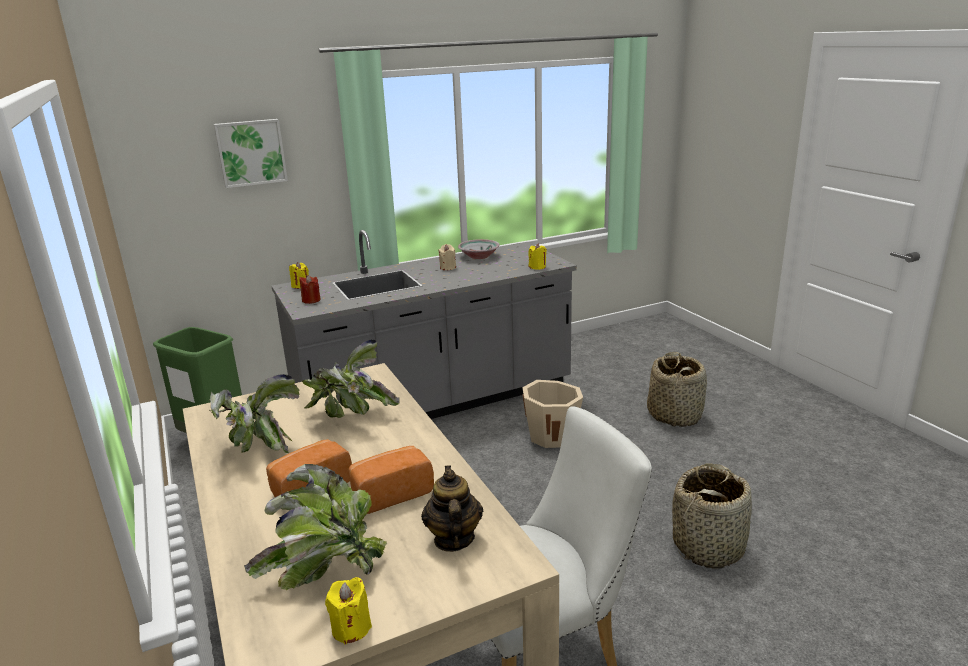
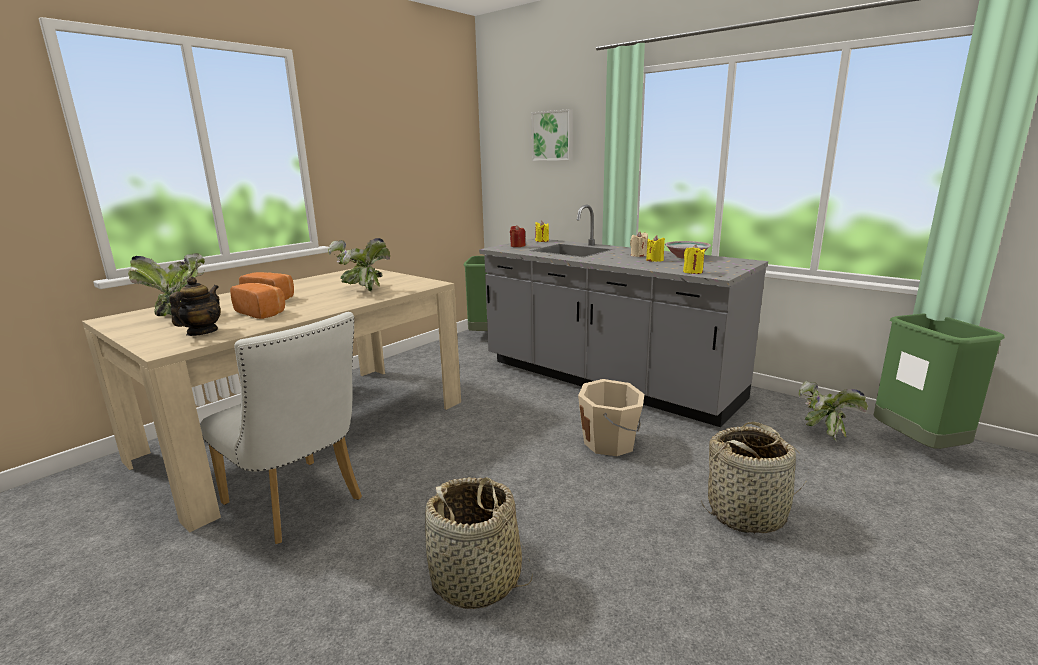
camera: 65 degrees right, 5 degrees down
potted plant [209,374,300,453] -> potted plant moved to [799,381,868,441]
yellow candle [325,577,372,644] -> yellow candle moved to [646,235,665,262]
teapot [421,465,483,552] -> teapot turned 45 degrees counterclockwise [169,277,221,336]
none -> green trash can [873,313,1005,449]

